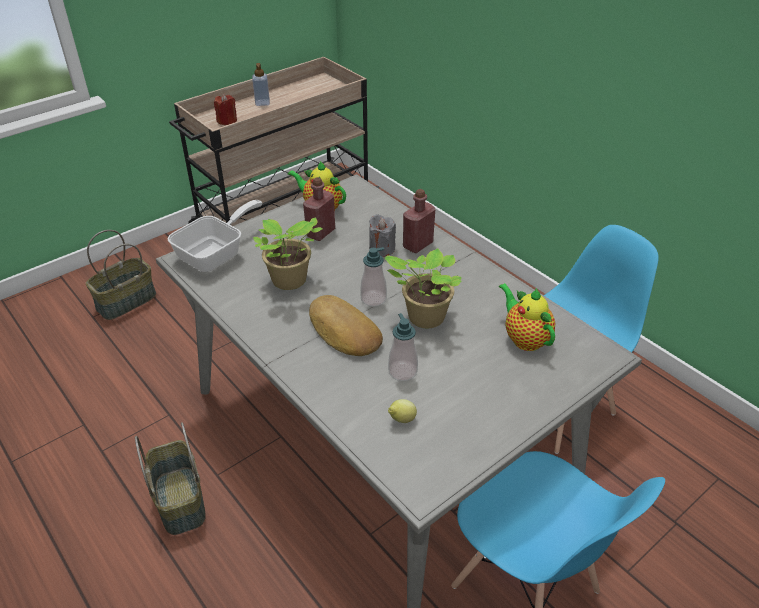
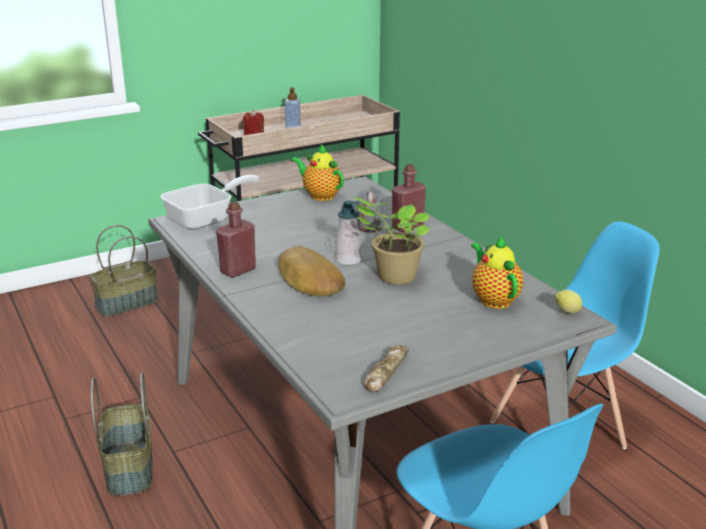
camera: 10 degrees right, 15 degrees down
potted plant [253,218,322,290] -> none
red bottle [303,177,335,241] -> red bottle moved to [216,201,256,278]
soap dispenser [388,313,418,381] -> none
lemon [388,399,417,423] -> lemon moved to [555,289,582,314]
none -> bread [364,345,409,392]

